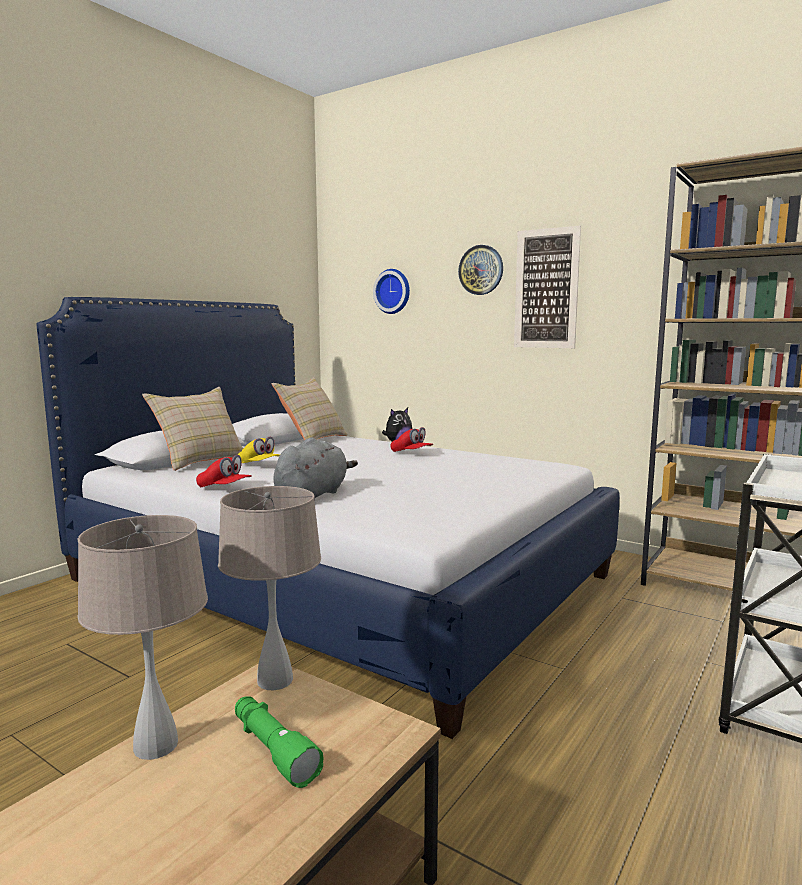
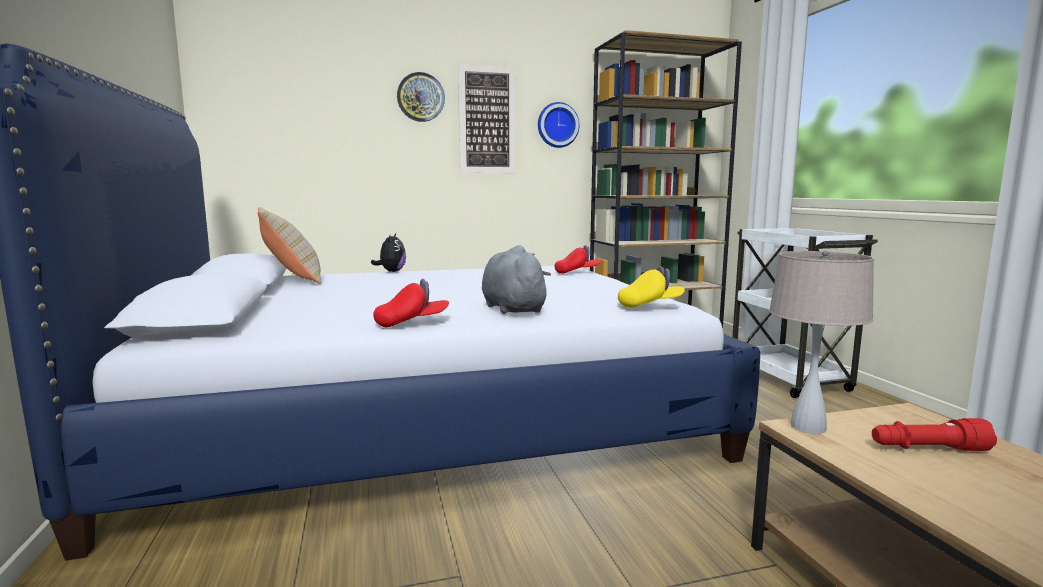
camera: 50 degrees left, 0 degrees up
beige table lamp [78,515,208,760] -> none
beige pillow [142,387,243,471] -> none
green flashlight [235,696,324,788] -> red flashlight [872,418,997,451]
yellow cap [238,437,280,463] -> yellow cap moved to [618,266,685,308]
wall clock [373,269,410,314] -> wall clock moved to [538,102,579,148]
red cap [391,427,433,452] -> red cap moved to [555,245,601,274]

